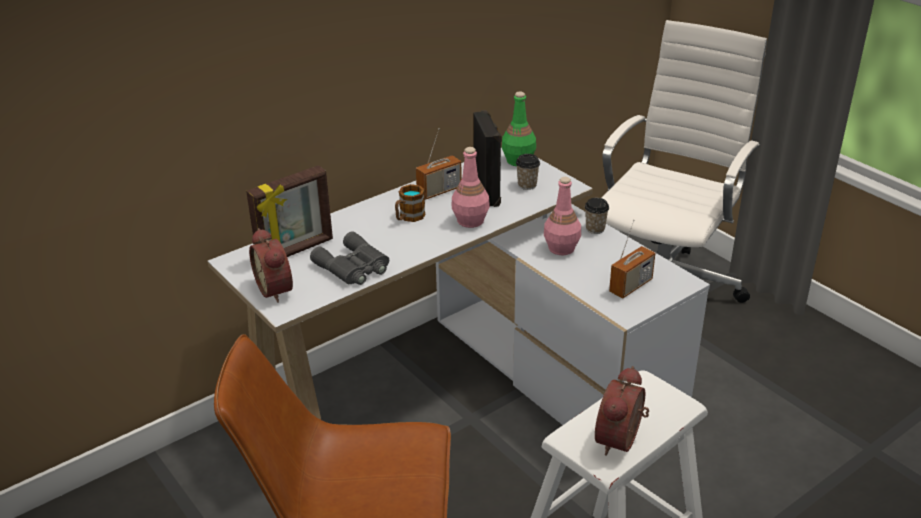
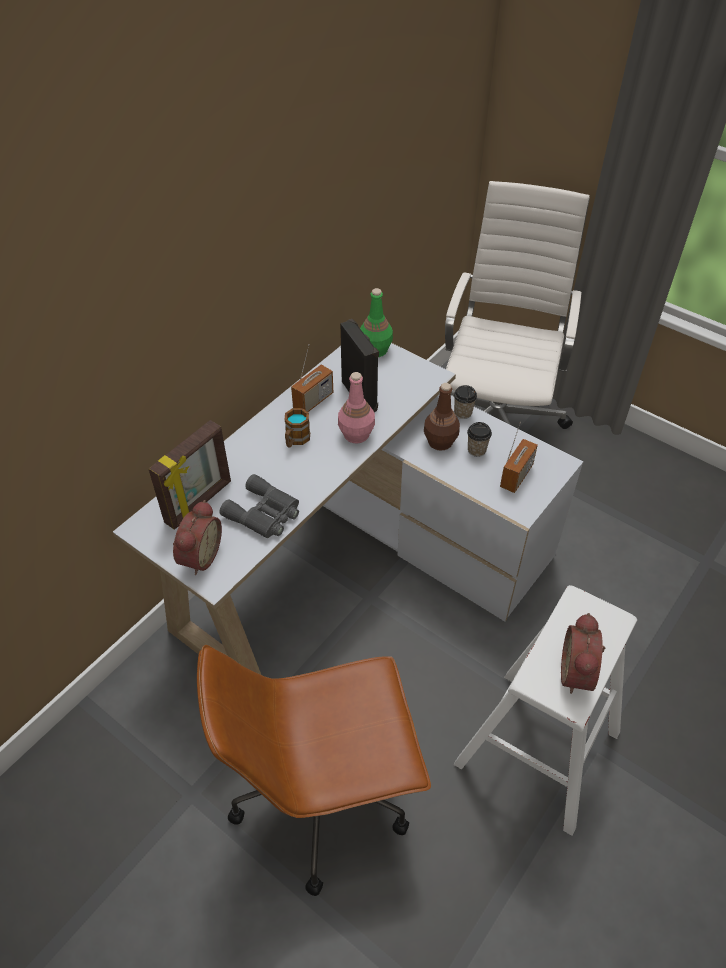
camera: 15 degrees left, 15 degrees up
alarm clock [249,228,293,303] -> alarm clock turned 120 degrees counterclockwise [173,500,222,575]
cup [516,154,540,190] -> cup moved to [467,422,492,457]
pink bottle [544,177,581,255] -> brown bottle [424,383,460,451]

